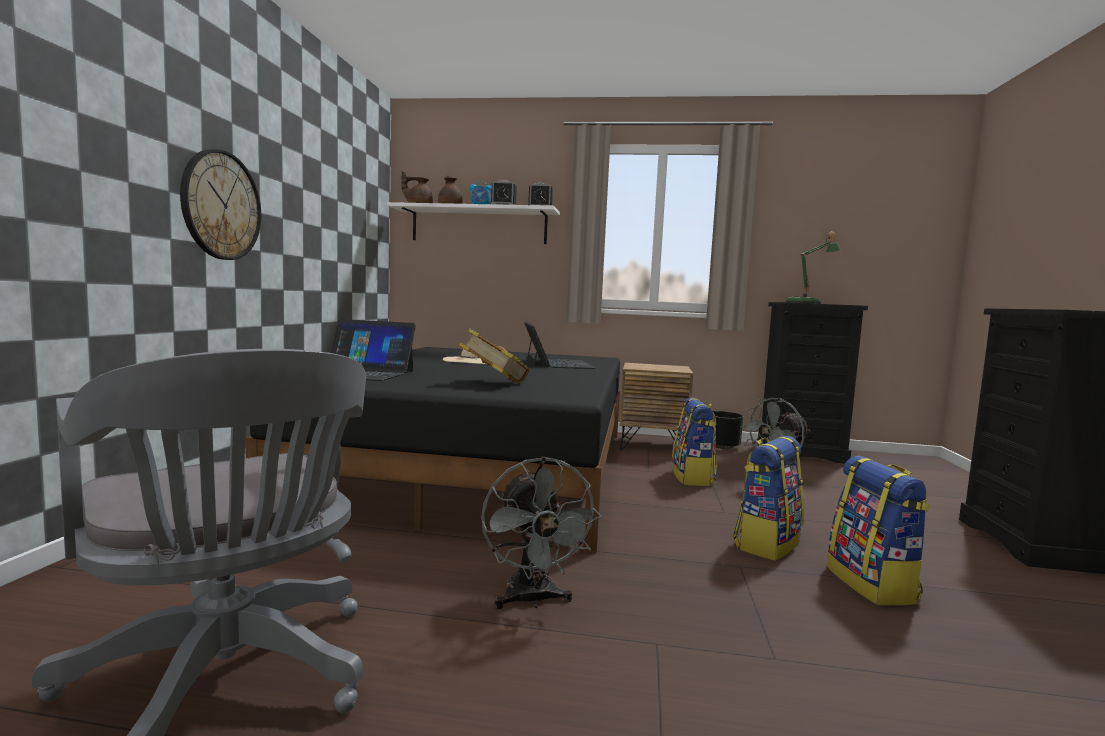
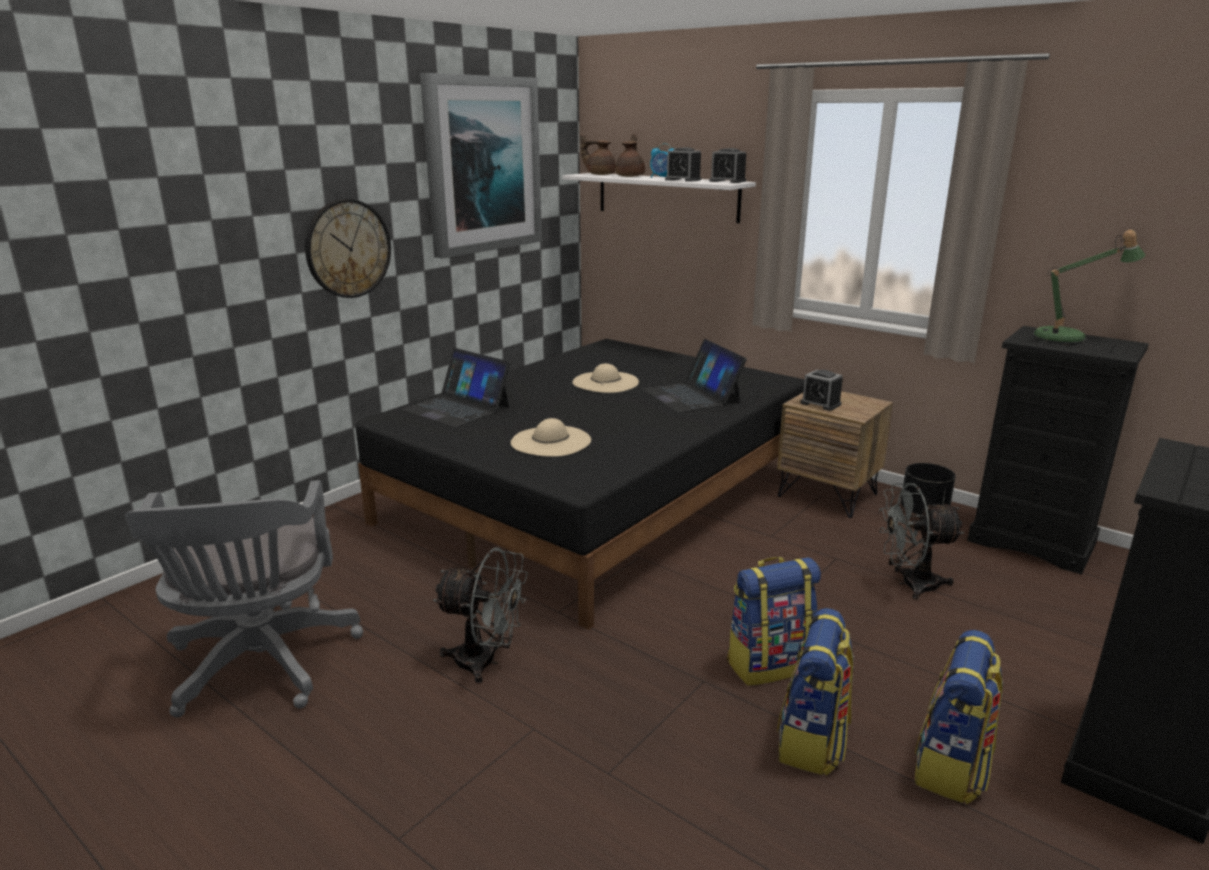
camera: 30 degrees right, 15 degrees up
book [459,328,529,384] -> beige hat [511,418,591,457]
grey fan [481,457,602,609] -> grey fan turned 90 degrees counterclockwise [433,547,528,684]
laptop [524,322,595,369] -> laptop turned 135 degrees clockwise [643,339,747,413]
backpack [672,398,718,486] -> backpack moved to [915,630,1003,804]
none -> picture [420,73,542,259]
none -> alarm clock [800,370,843,411]

